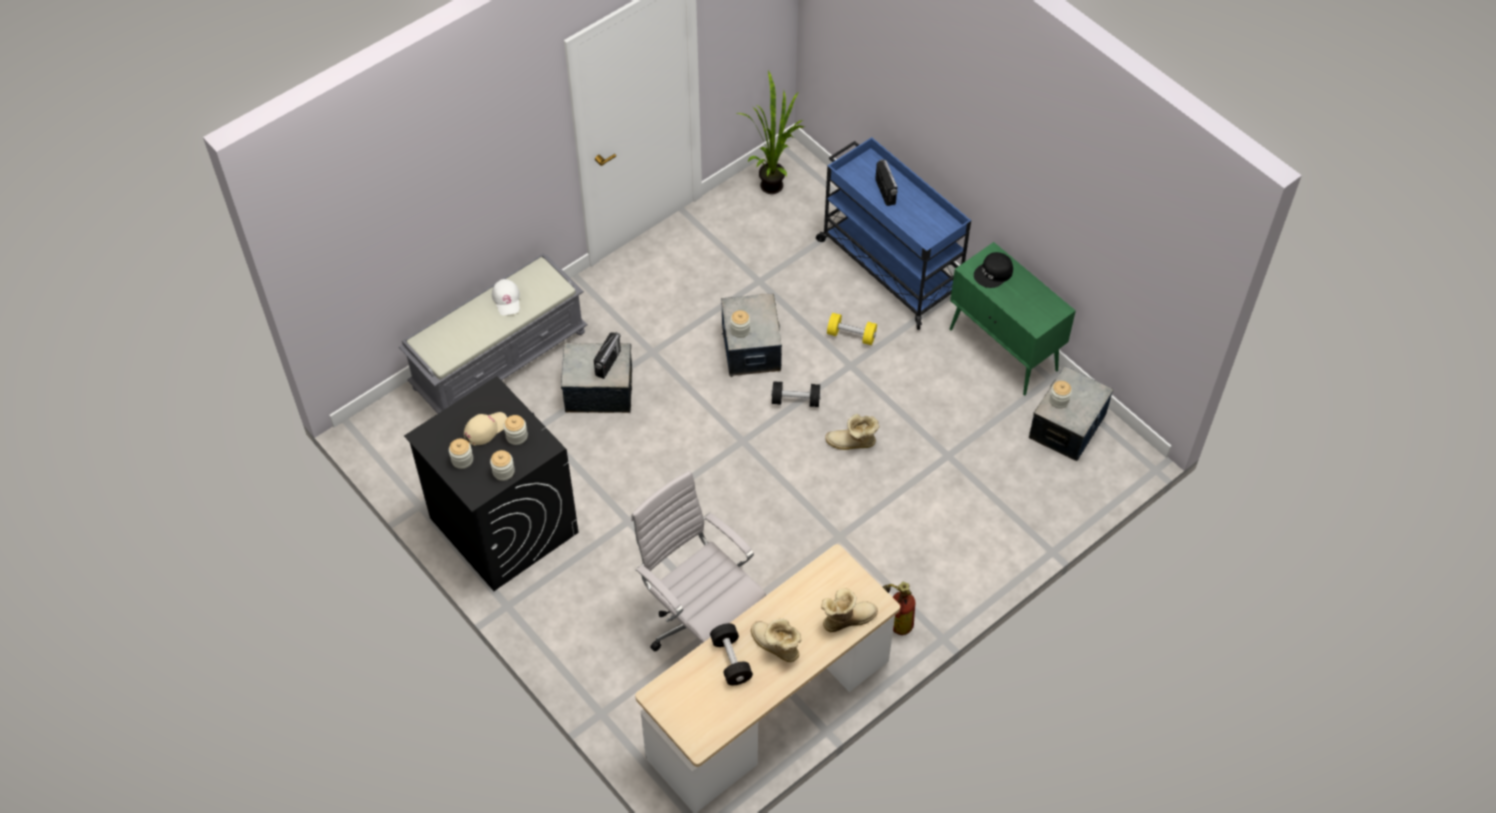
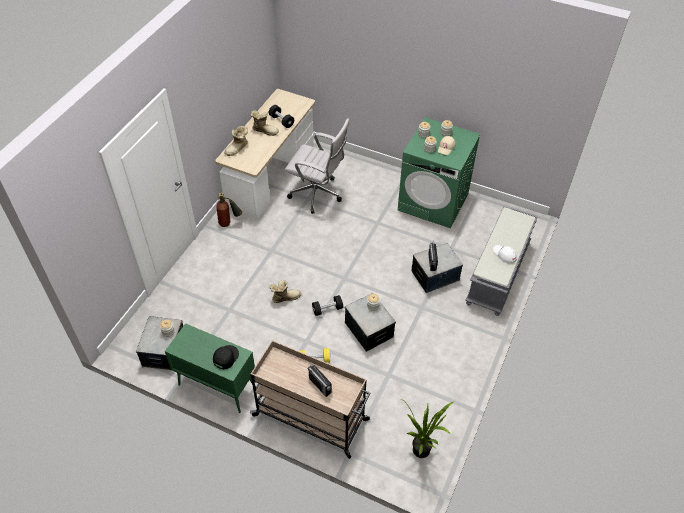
camera: 155 degrees right, 5 degrees down
black washing machine [404,376,579,591] -> green washing machine [398,117,480,229]
blue cart [816,137,971,330] -> beige cart [250,340,370,459]

